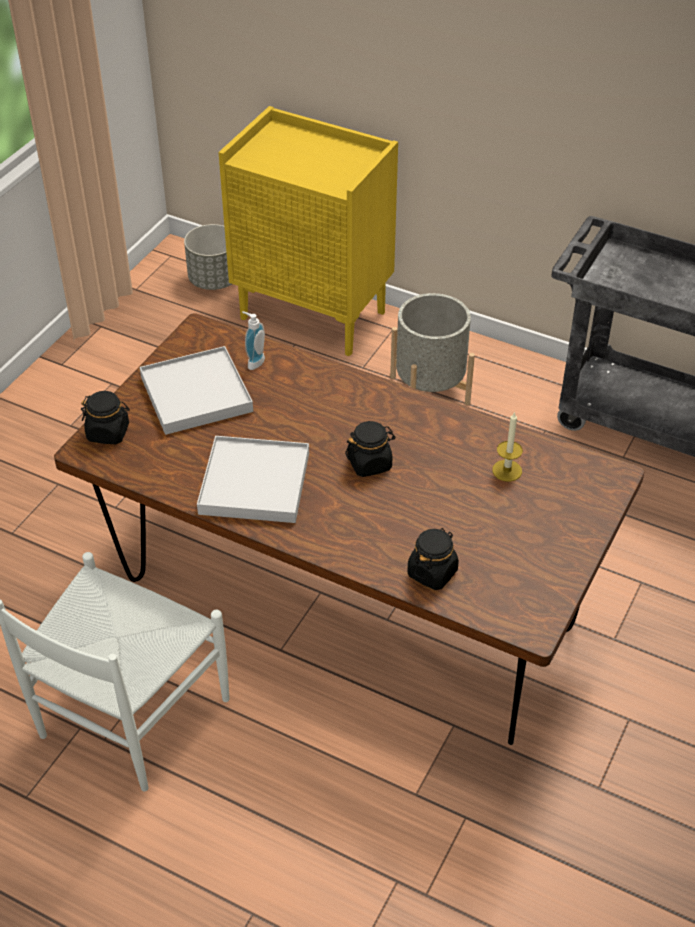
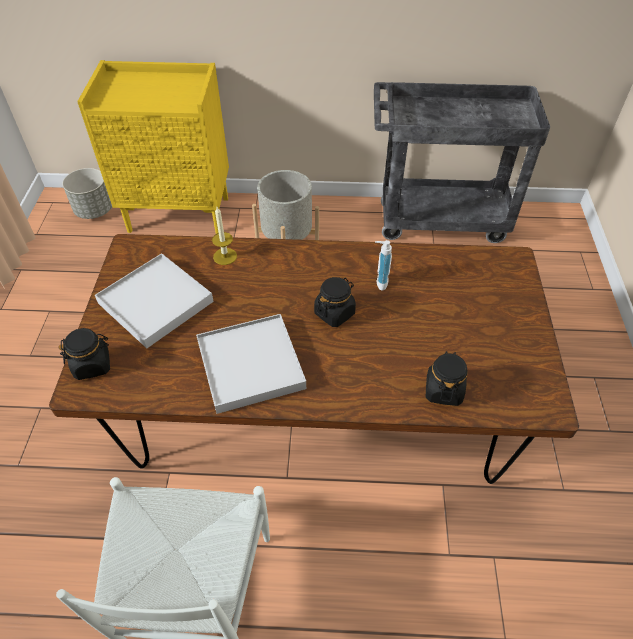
camera: 25 degrees left, 5 degrees up
soap dispenser [242,311,265,370] -> soap dispenser moved to [375,240,392,290]
candle [492,411,523,482] -> candle moved to [212,207,237,265]

